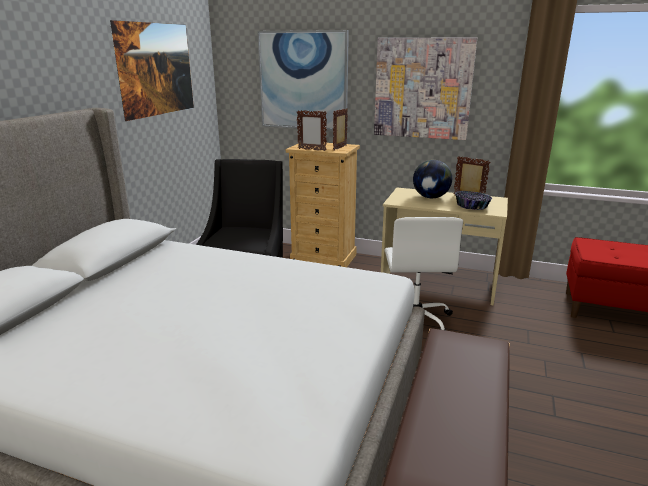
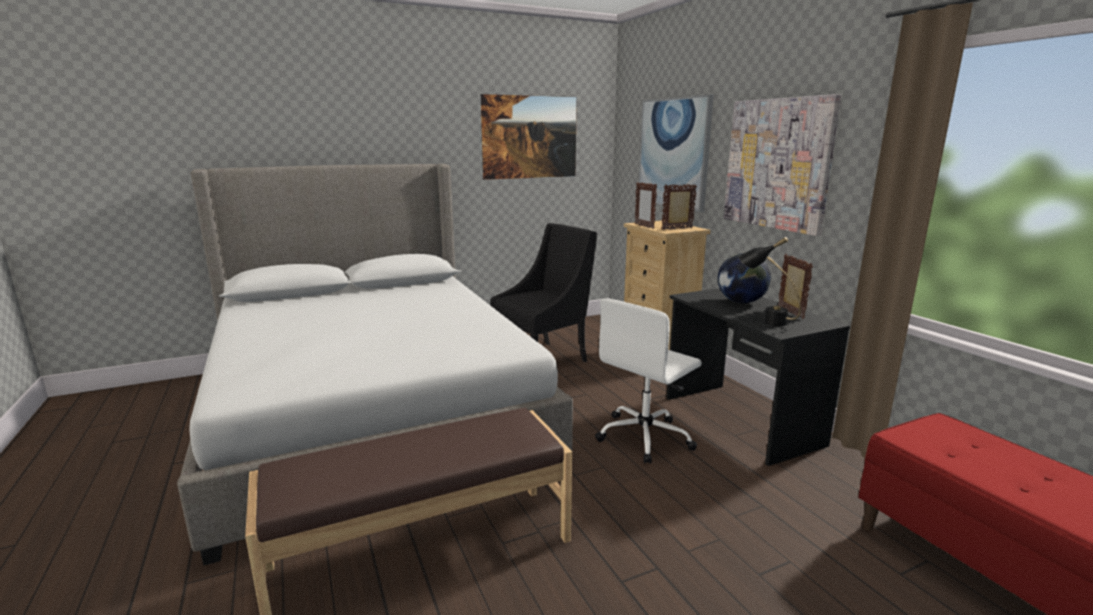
camera: 45 degrees right, 5 degrees down
beige desk [381,188,508,306] -> black desk [667,288,850,466]
bowl [455,191,492,210] -> black table lamp [739,237,801,326]

